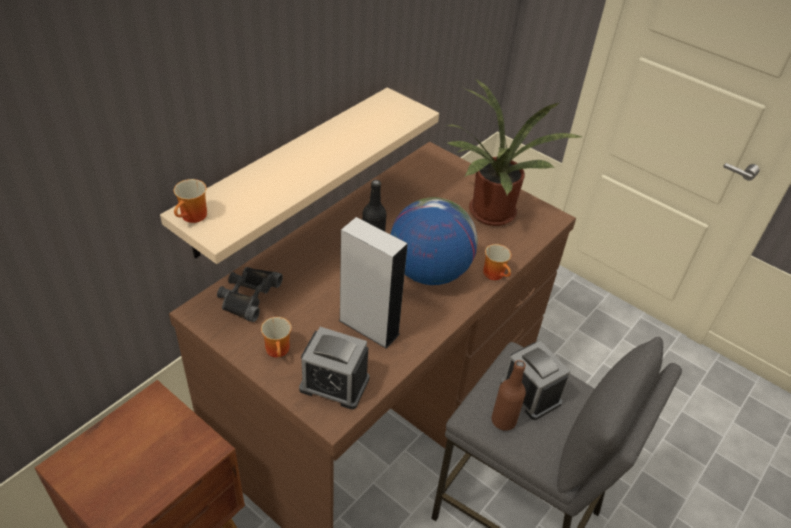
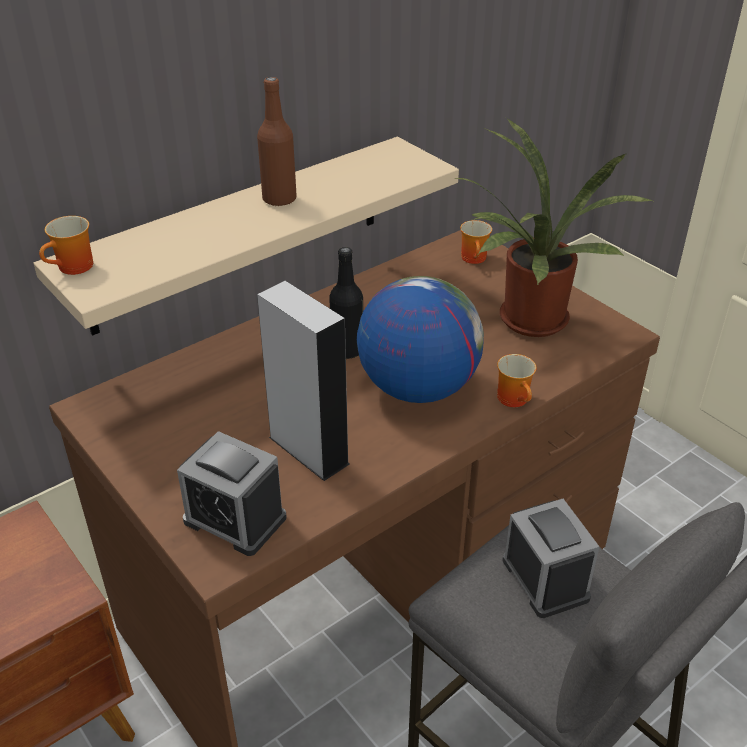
camera: 15 degrees right, 5 degrees down
black binoculars [217,267,283,322] -> none
mug [261,317,292,357] -> mug moved to [460,220,492,264]
brown bottle [491,360,526,431] -> brown bottle moved to [257,77,297,207]

